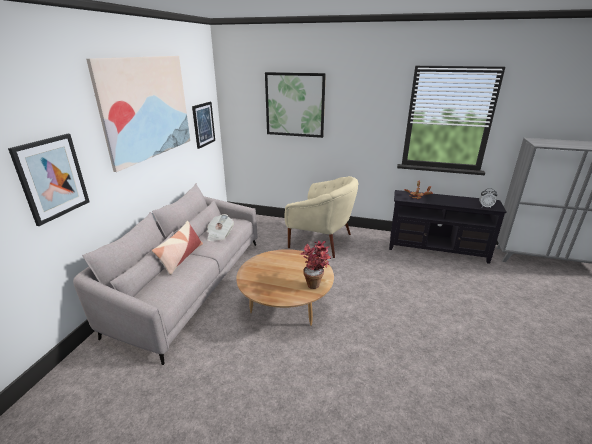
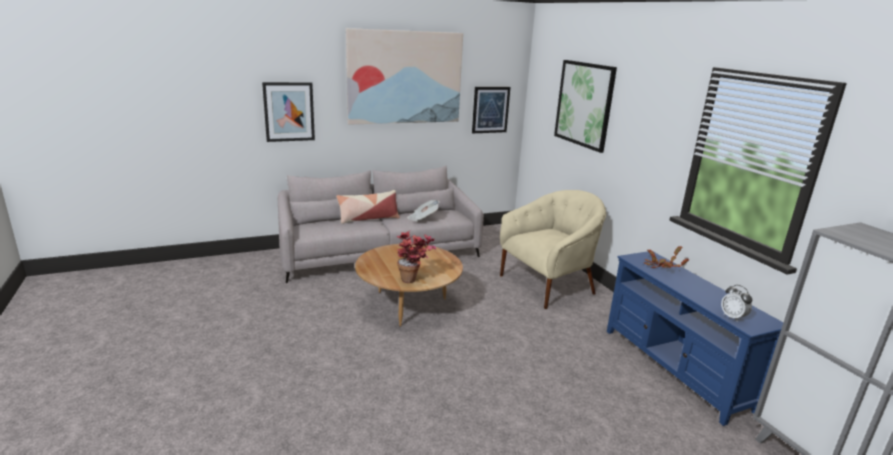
camera: 50 degrees right, 5 degrees down
beige armchair [285,176,359,258] -> beige armchair turned 105 degrees counterclockwise [500,190,606,309]
black tv stand [389,190,507,264] -> blue tv stand [607,251,784,426]

